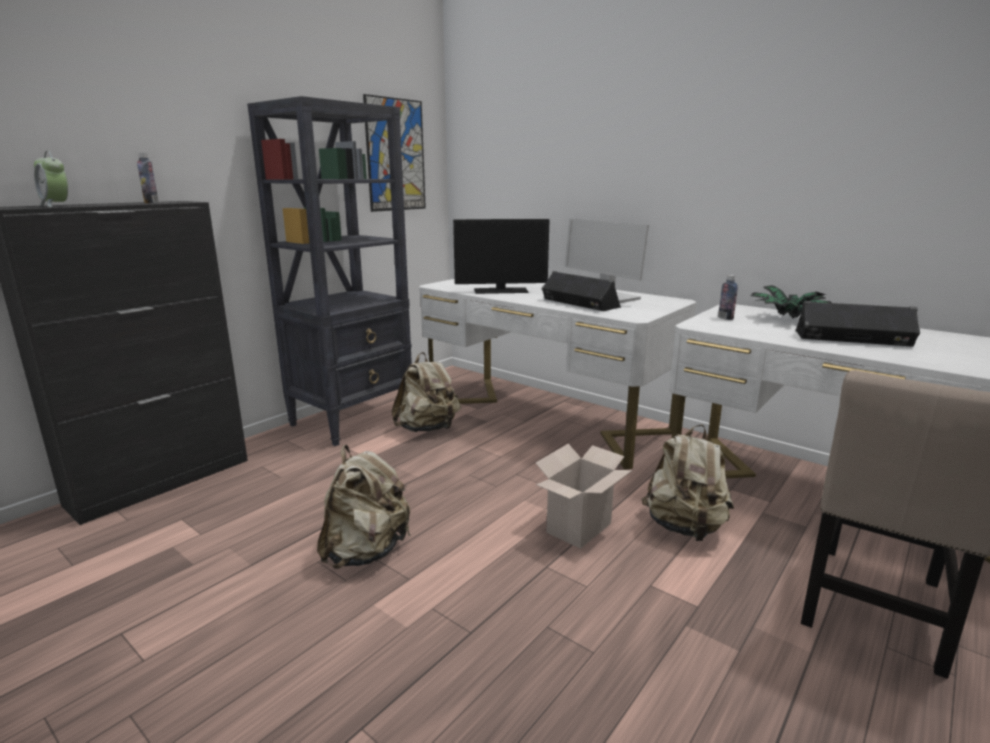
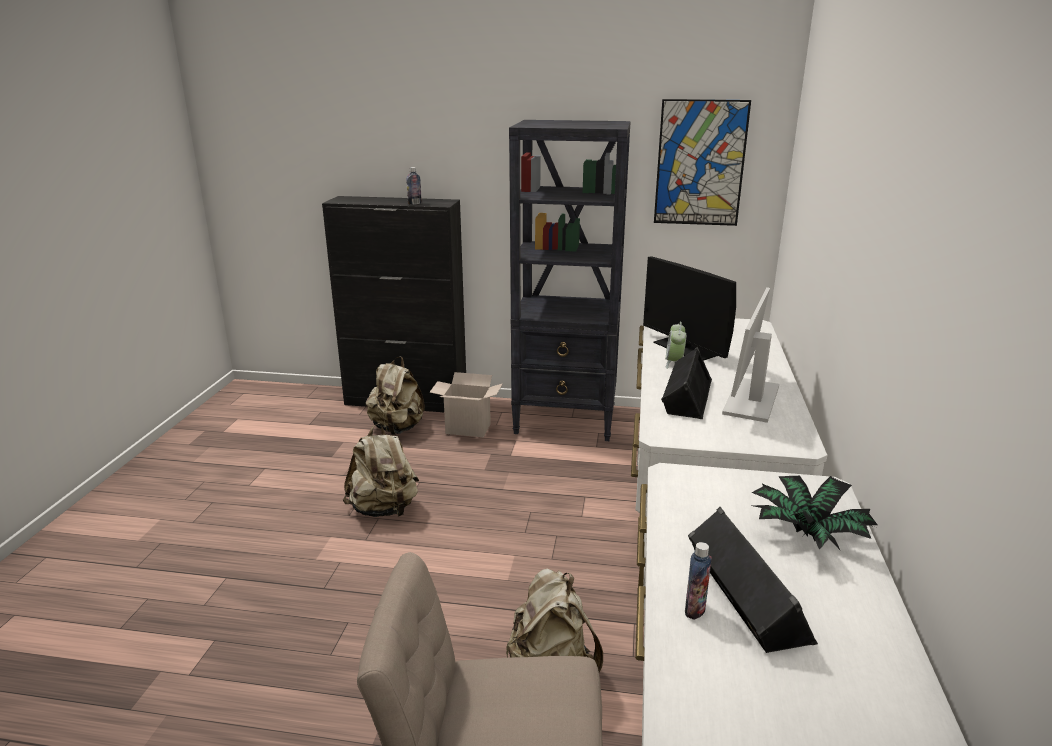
camera: 60 degrees right, 5 degrees up
alarm clock [34,151,68,207] -> alarm clock moved to [665,322,686,369]
beige backpack [392,352,461,432] -> beige backpack moved to [366,356,425,435]
cardboard box [536,444,632,549] -> cardboard box moved to [429,372,503,438]
bottle [718,275,738,320] -> bottle moved to [685,542,712,620]

